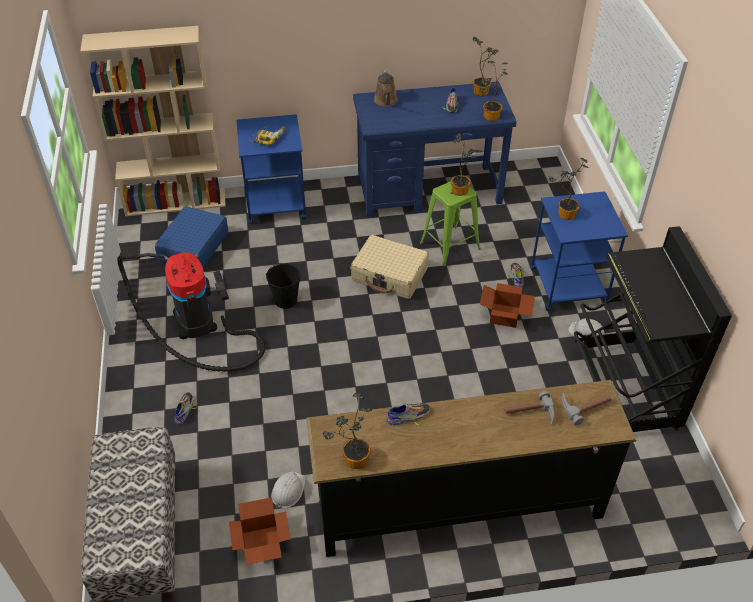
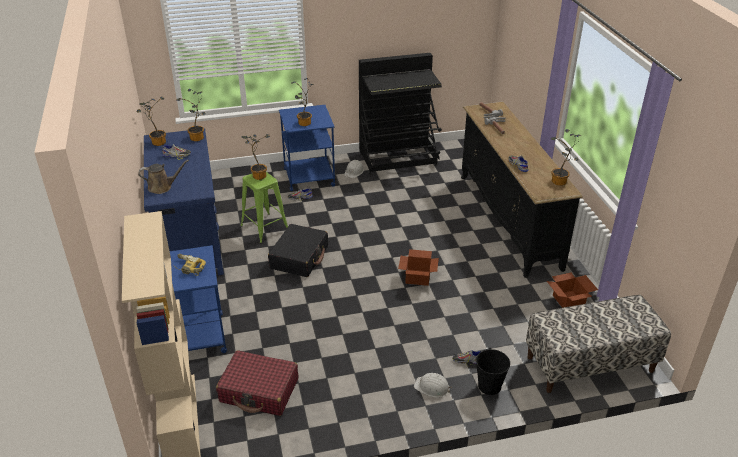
camera: 95 degrees left, 10 degrees down
vacuum cleaner [117,252,266,372] -> none
blue suitcase [155,206,228,268] -> red suitcase [216,350,298,416]
black bucket [266,263,301,309] -> black bucket moved to [476,348,510,395]
white hard hat [271,471,306,509] -> white hard hat moved to [414,373,452,398]
beige suitcase [351,235,429,299] -> black suitcase [268,224,328,277]
cardboard box [480,283,535,328] -> cardboard box moved to [398,249,439,286]

